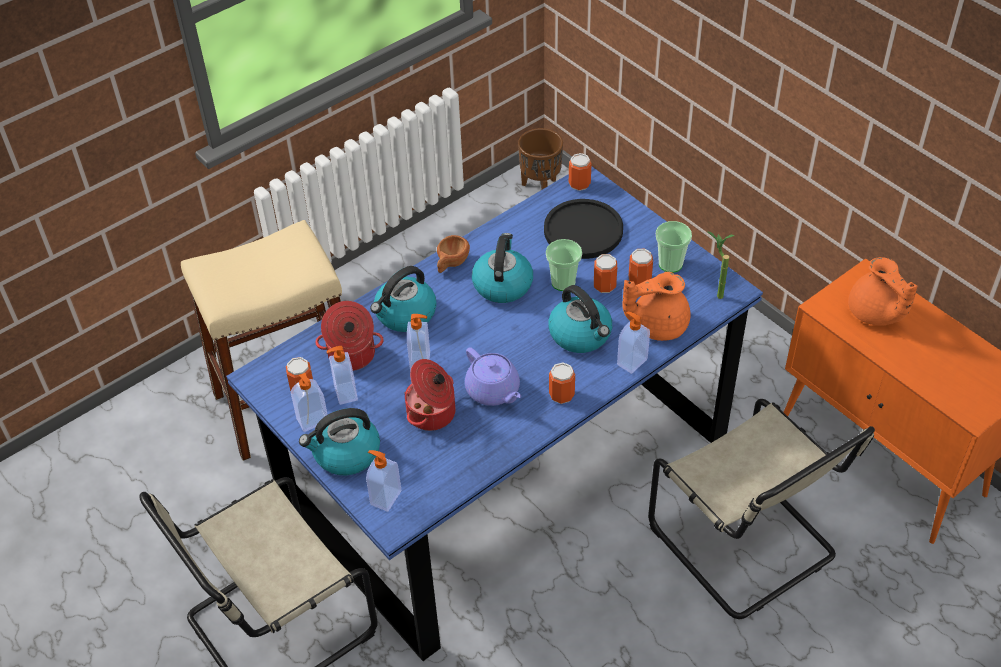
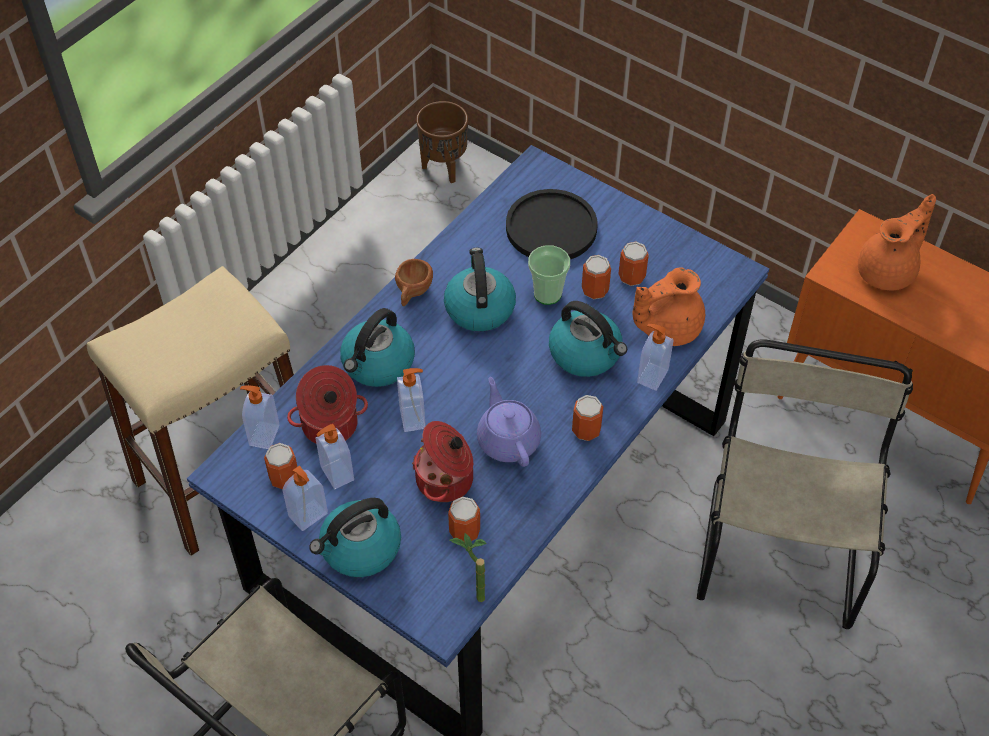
camera: 15 degrees left, 5 degrees up
soap dispenser [366,450,401,512] -> soap dispenser moved to [240,385,279,449]
purple teapot [465,347,521,406] -> purple teapot turned 150 degrees counterclockwise [477,377,541,467]
can [569,153,592,191] -> can moved to [448,496,480,541]
beige chair [648,399,875,619] -> beige chair turned 120 degrees counterclockwise [697,339,913,629]
cup [656,221,692,273] -> none
potted plant [707,231,734,299] -> potted plant moved to [449,533,487,602]
orange teapot [848,257,918,326] -> orange teapot turned 90 degrees counterclockwise [858,194,936,290]

